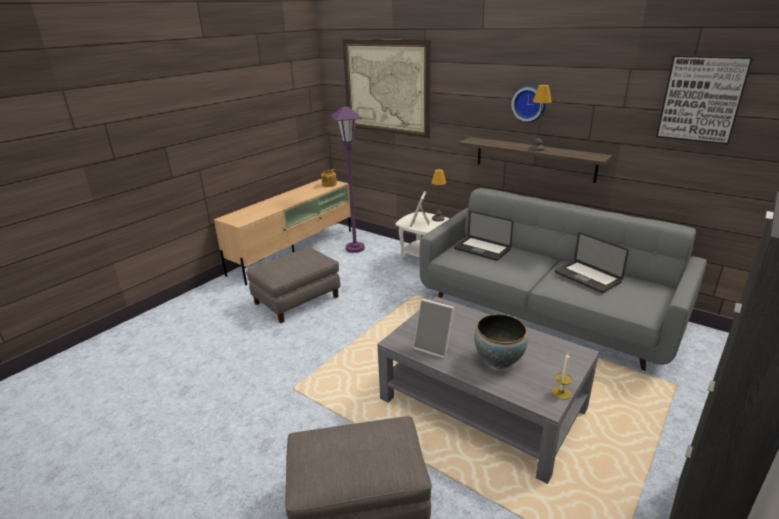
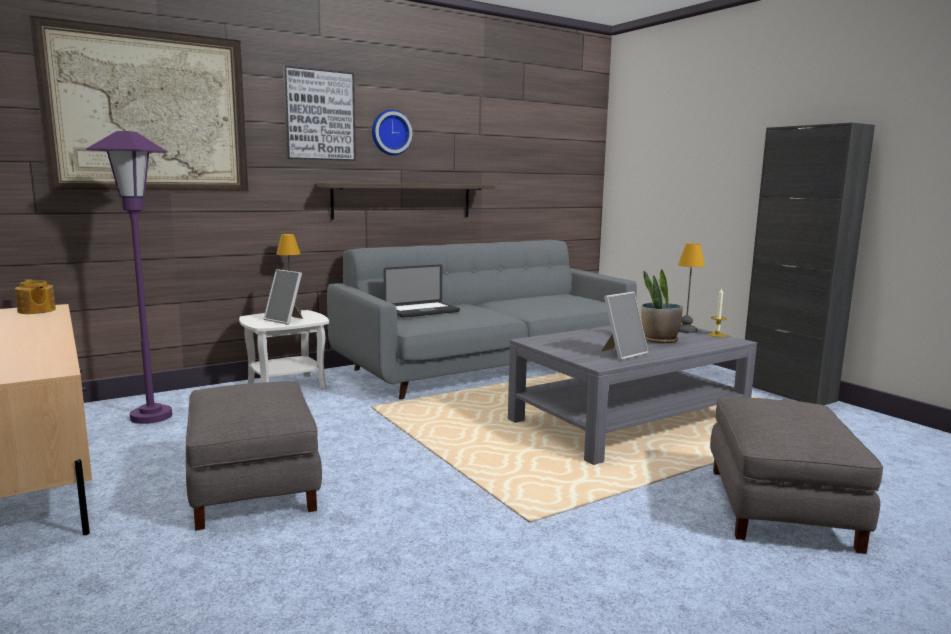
camera: 70 degrees left, 15 degrees down
bowl [474,314,528,369] -> potted plant [641,269,683,344]
table lamp [529,85,552,151] -> table lamp moved to [678,243,705,333]
laptop [555,232,629,293] -> none
picture [656,55,753,145] -> picture moved to [283,66,356,161]

